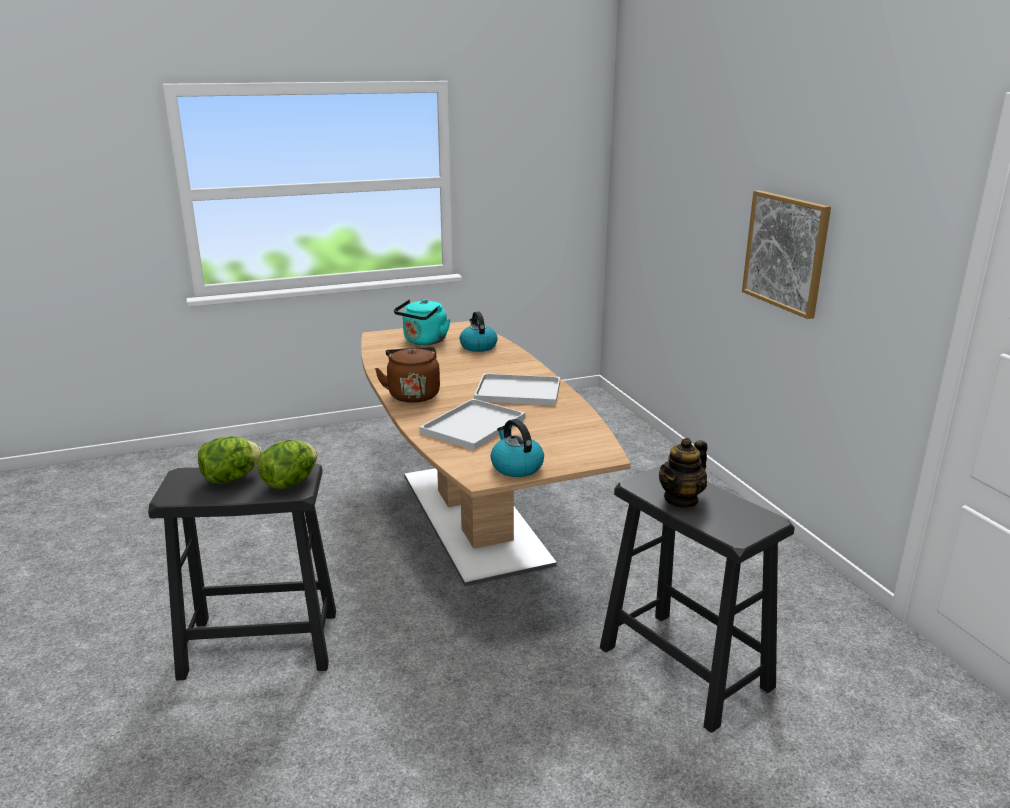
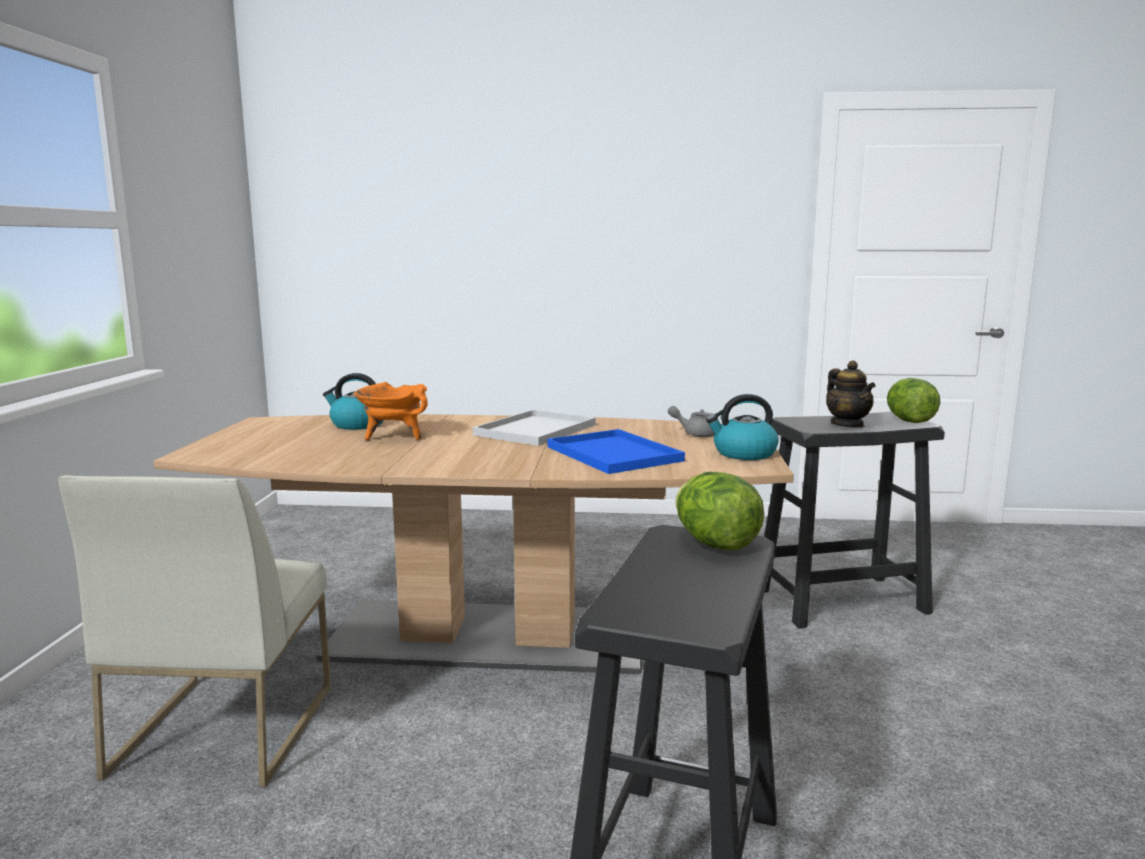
camera: 65 degrees left, 10 degrees down
lettuce [198,436,262,484] -> lettuce moved to [887,378,940,423]
brown kettle [375,347,440,403] -> none
turquoise kettle [394,299,450,345] -> none
white tray [419,399,525,450] -> blue tray [548,429,685,474]
picture [742,190,831,319] -> none
none -> white chair [58,475,331,787]
none -> orange cooking pot [354,382,428,440]
none -> grey teapot [668,406,714,437]

